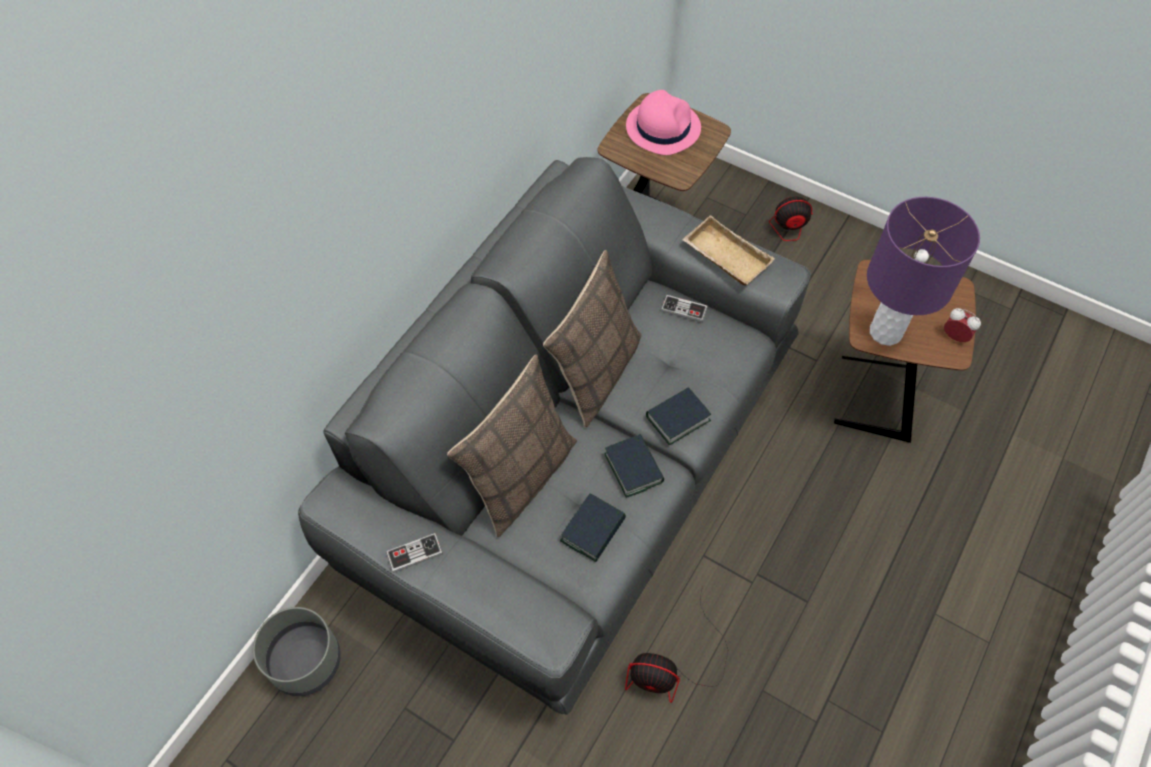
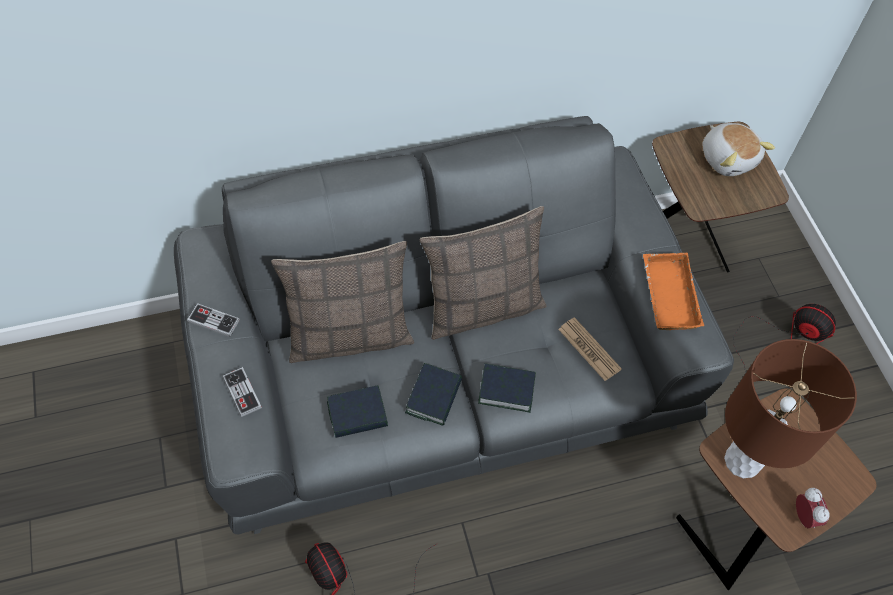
camera: 40 degrees right, 0 degrees up
grey planter [253,607,341,696] -> none
pink hat [626,90,701,155] -> plush toy [702,123,775,176]
game controller [661,295,708,322] -> game controller moved to [223,367,262,417]
beige tray [682,215,775,286] -> orange tray [643,253,704,330]
purple table lamp [867,197,980,346] -> brown table lamp [724,339,857,478]
none -> newspaper [558,317,622,381]

